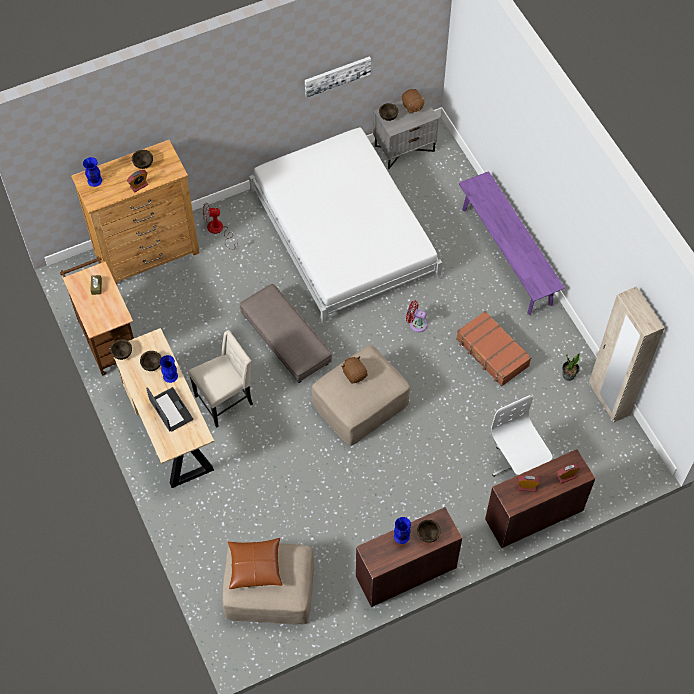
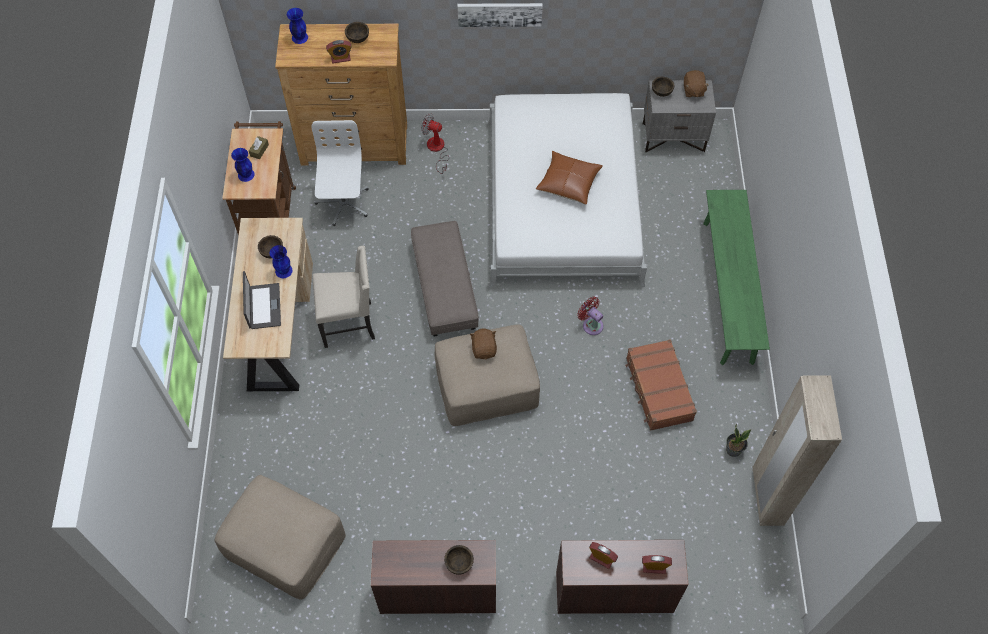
camera: 25 degrees right, 0 degrees up
brown bowl [110,339,132,360] -> none
brown pillow [227,538,282,589] -> brown pillow moved to [536,151,603,204]
picture [305,56,371,98] -> picture moved to [458,3,543,27]
blue vase [394,517,411,544] -> blue vase moved to [231,148,255,182]
purple bench [459,171,565,315] -> green bench [703,190,770,365]
white office chair [491,395,552,477] -> white office chair moved to [311,120,368,226]

